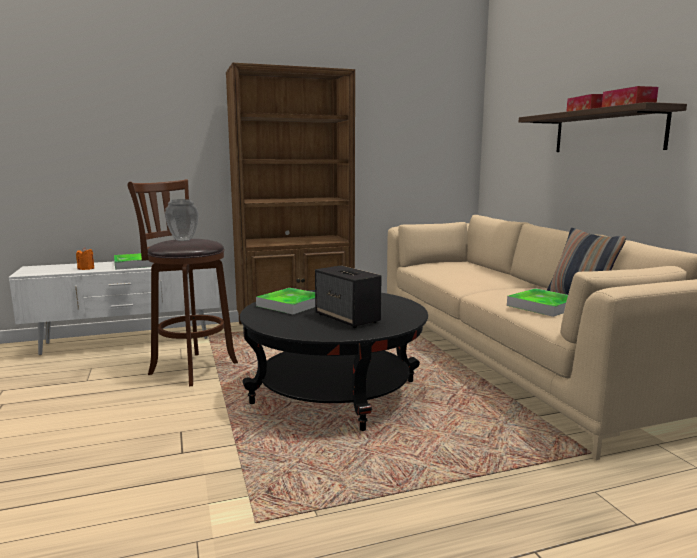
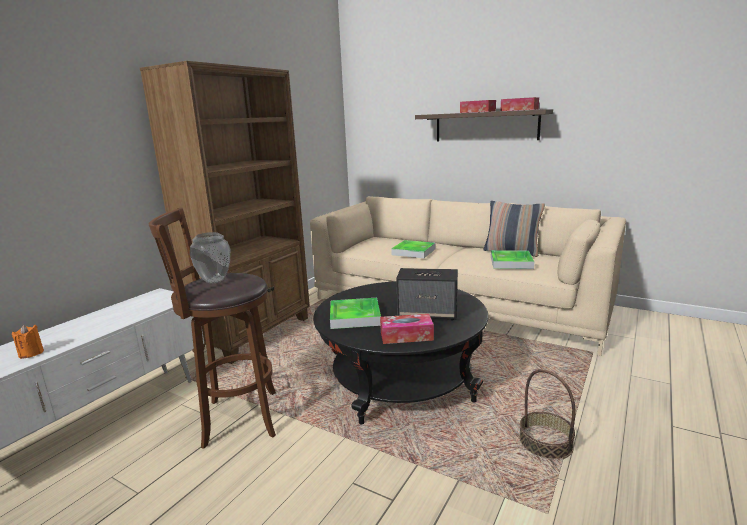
camera: 40 degrees left, 5 degrees up
tray [114,253,153,270] -> tray moved to [391,240,435,258]
none -> tissue box [380,314,434,344]
none -> basket [519,369,576,459]

